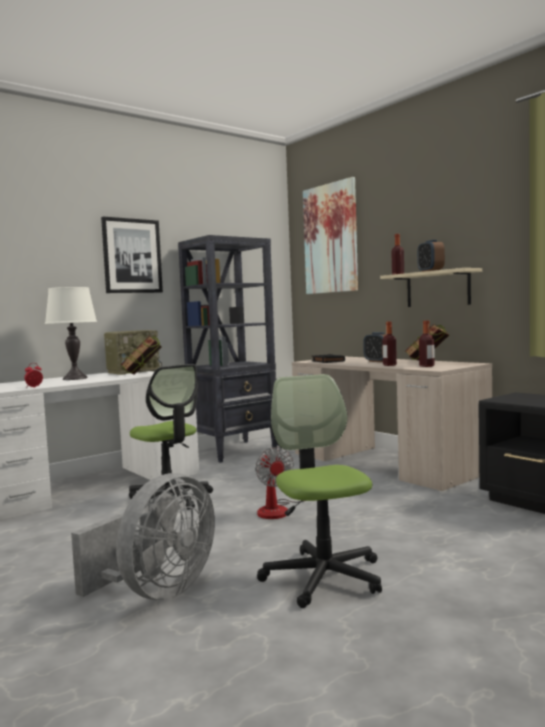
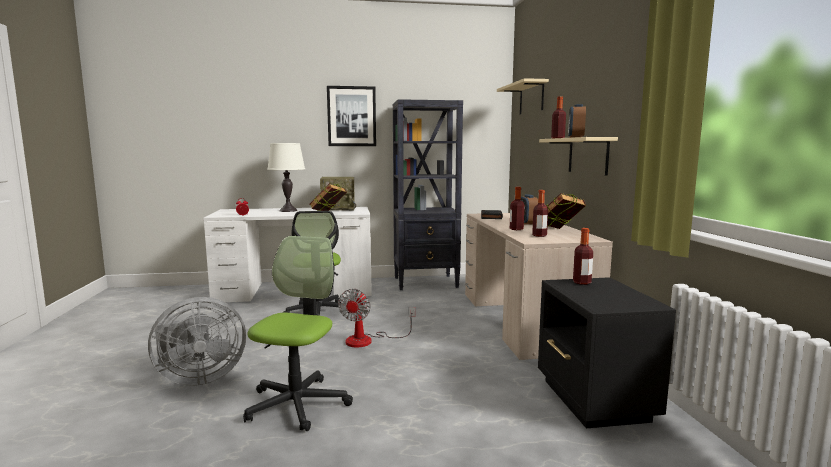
camera: 30 degrees right, 5 degrees up
picture [303,177,358,294] -> beige shelf [497,78,549,114]
none -> bottle [573,228,593,285]

